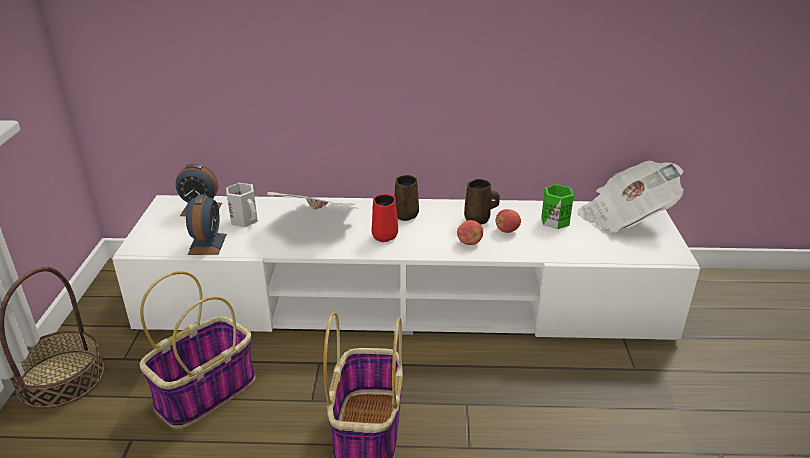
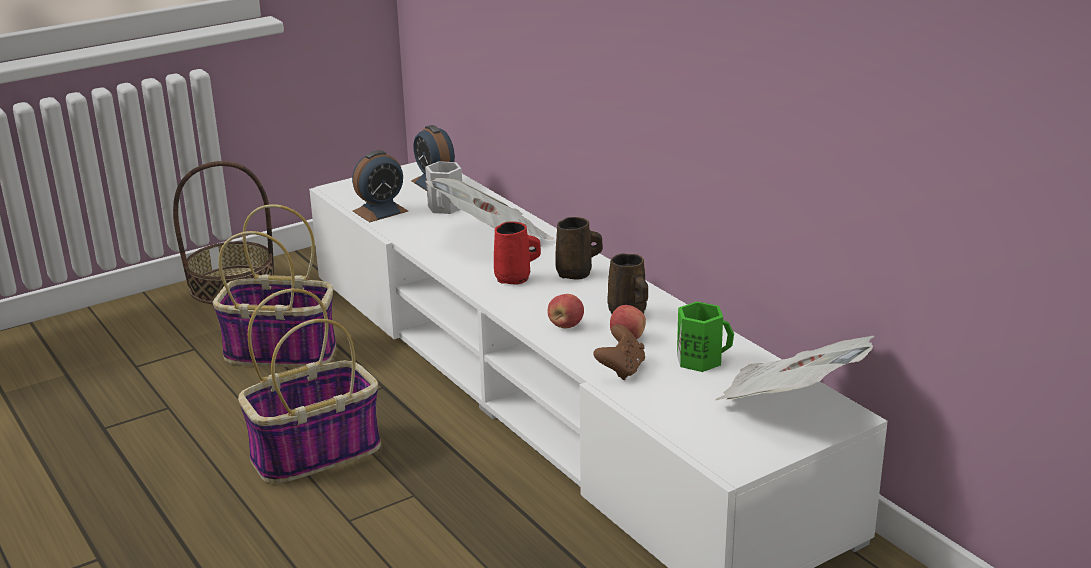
camera: 55 degrees right, 5 degrees down
none -> brown game controller [593,324,645,380]

